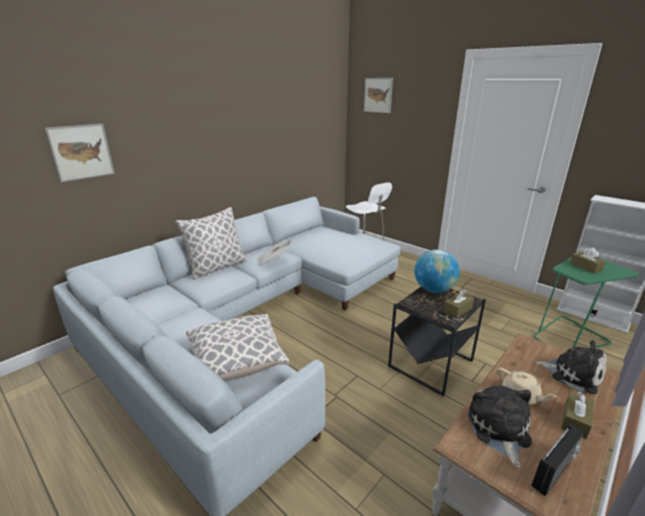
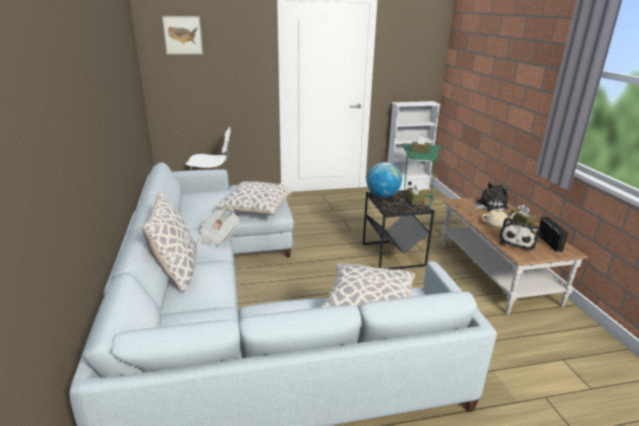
camera: 55 degrees left, 0 degrees up
picture [45,124,115,182] -> none
plush toy [468,386,532,468] -> plush toy turned 105 degrees counterclockwise [499,217,540,250]
none -> pillow [216,181,293,215]

